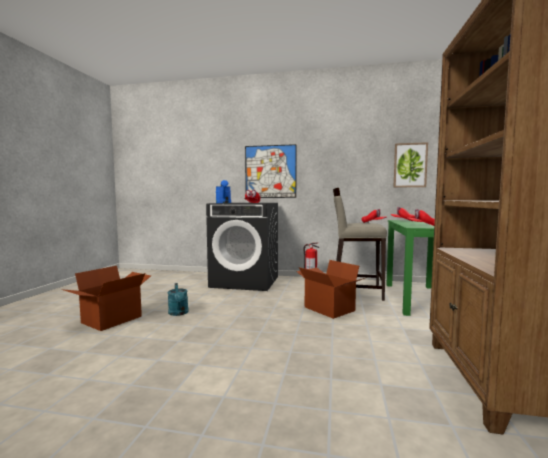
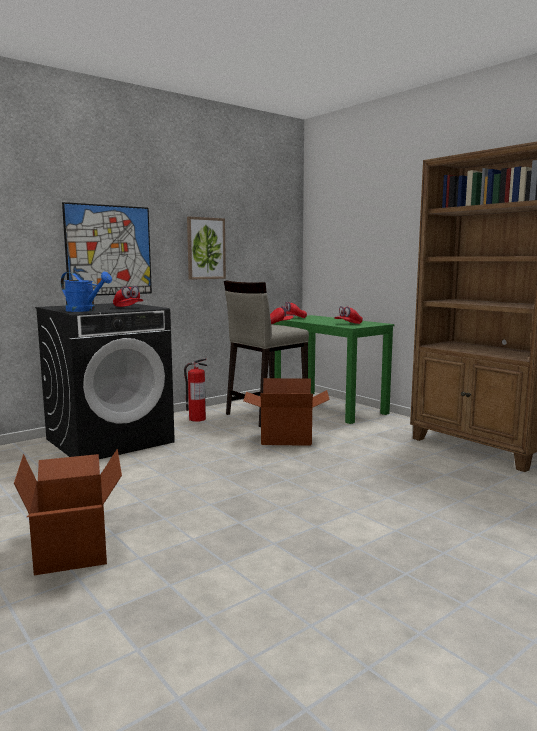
camera: 50 degrees left, 5 degrees up
turquoise watering can [168,283,189,316] -> none
picture [394,142,428,187] -> picture moved to [187,217,226,280]

